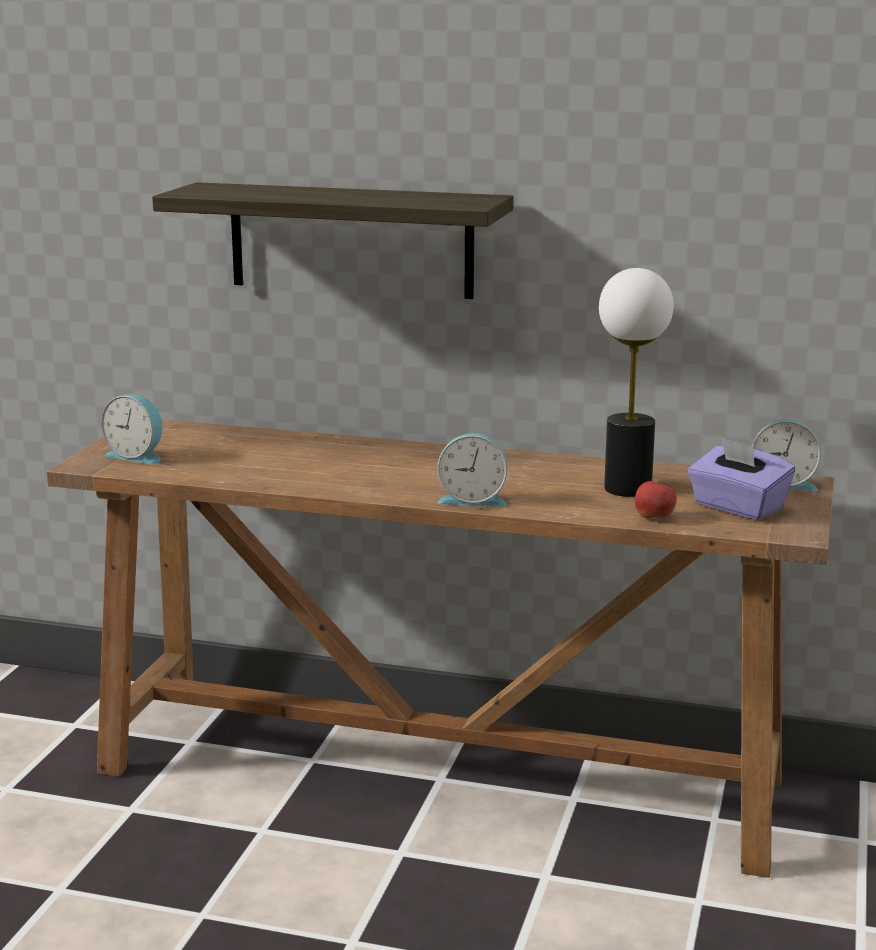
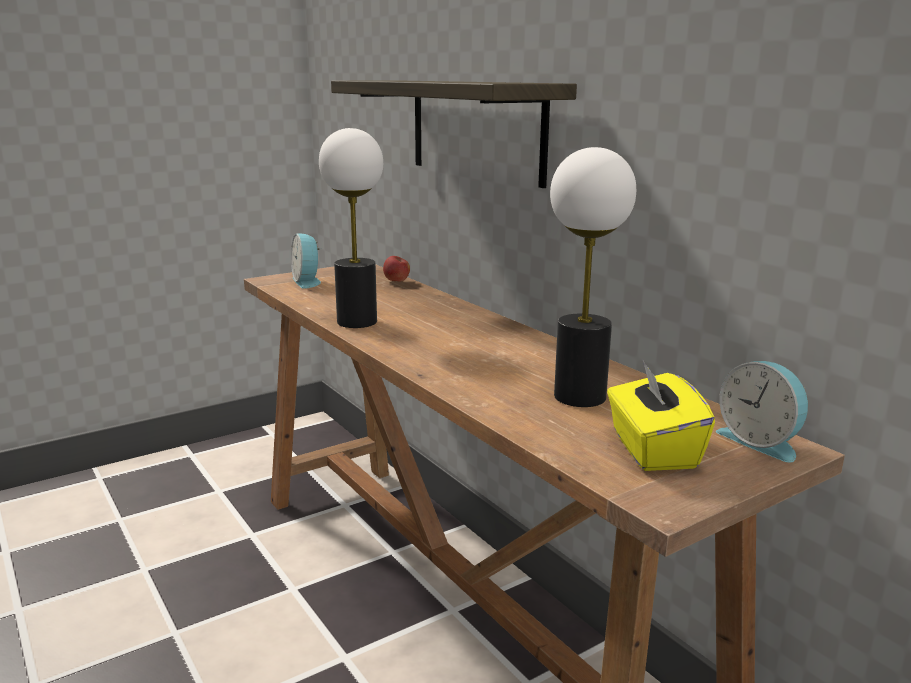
camera: 40 degrees right, 0 degrees up
alarm clock [437,433,508,506] -> none
apple [635,481,677,518] -> apple moved to [383,256,410,281]
purple tissue box [688,437,795,520] -> yellow tissue box [607,359,715,471]
none -> table lamp [319,128,383,328]

